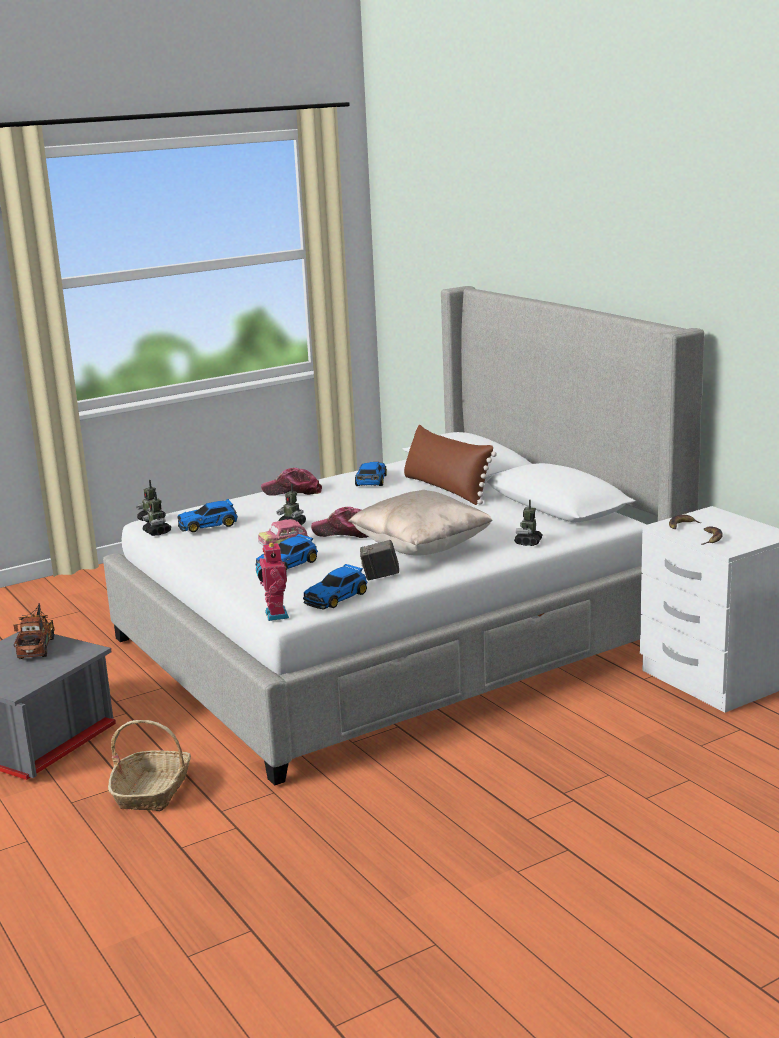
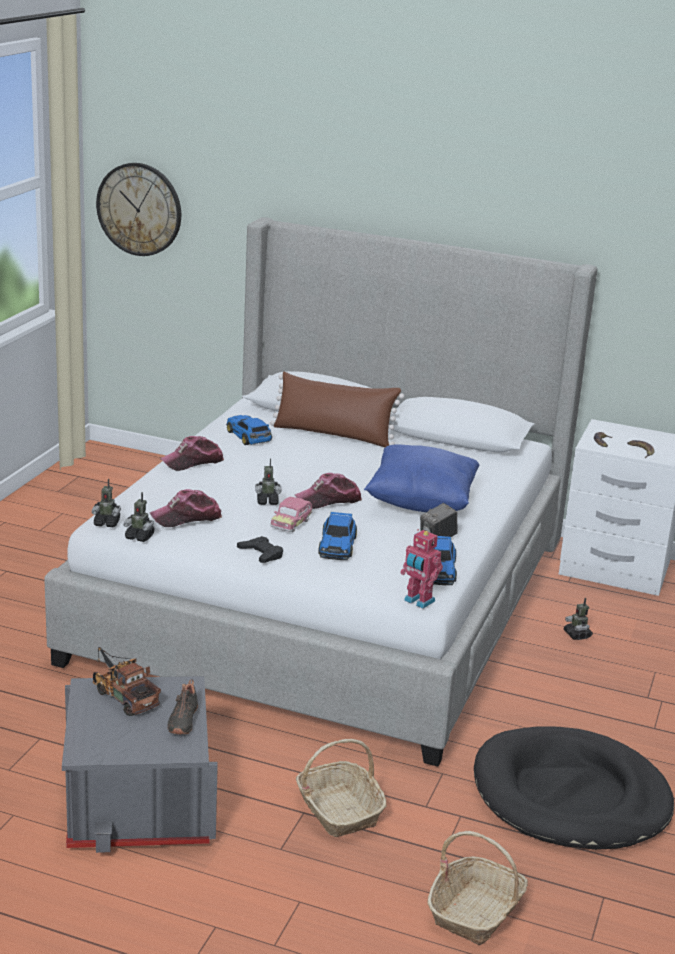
camera: 40 degrees left, 5 degrees up
toy car [177,499,238,532] -> cap [150,489,222,527]
beige pillow [348,490,493,556] -> blue pillow [364,444,479,512]
toy robot [514,500,543,546] -> toy robot moved to [564,598,593,640]
none -> wall clock [96,163,181,256]
none -> black shoe [168,680,198,734]
none -> black game controller [237,536,283,563]
none -> basket [428,831,528,945]
none -> black dog bed [474,726,674,850]

